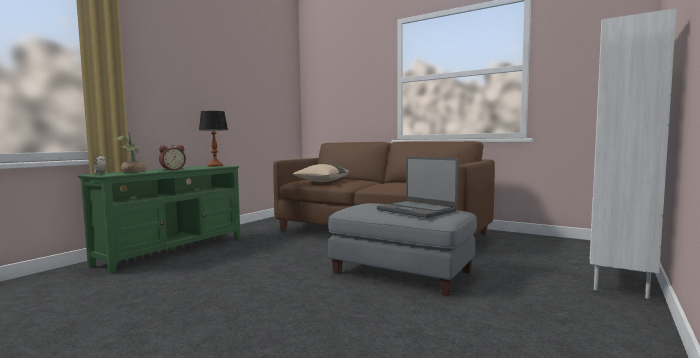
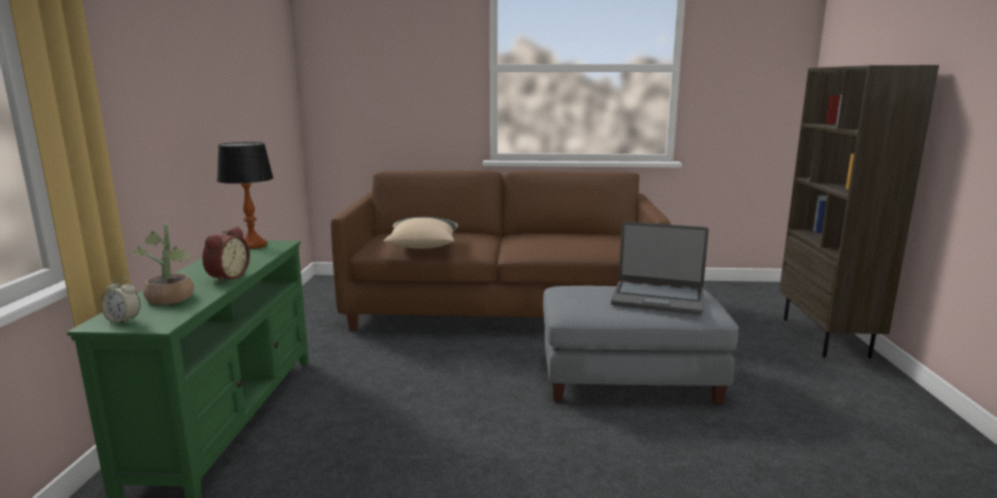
camera: 30 degrees left, 10 degrees up
white bookcase [590,8,677,299] -> brown bookcase [779,65,939,358]

